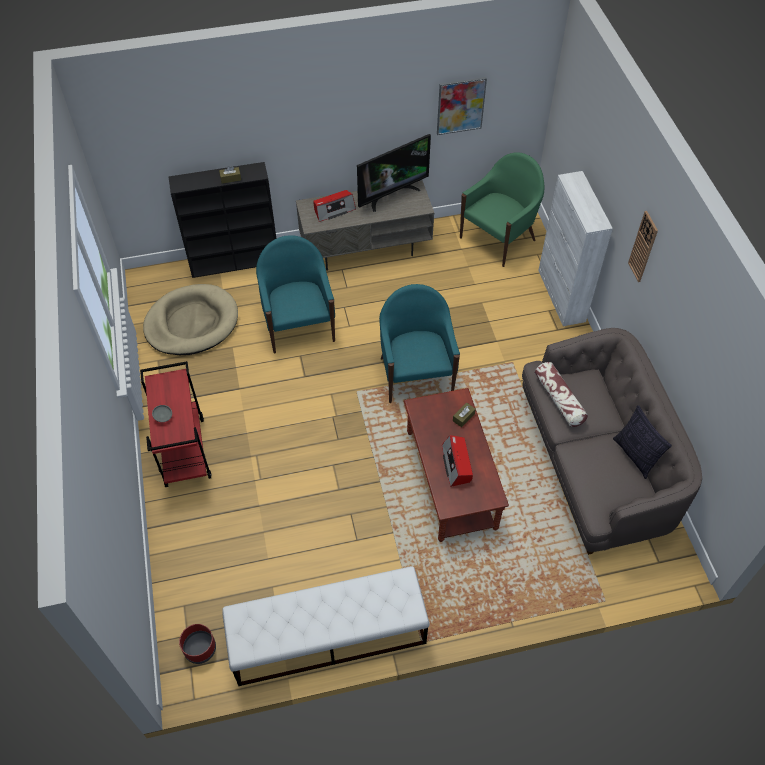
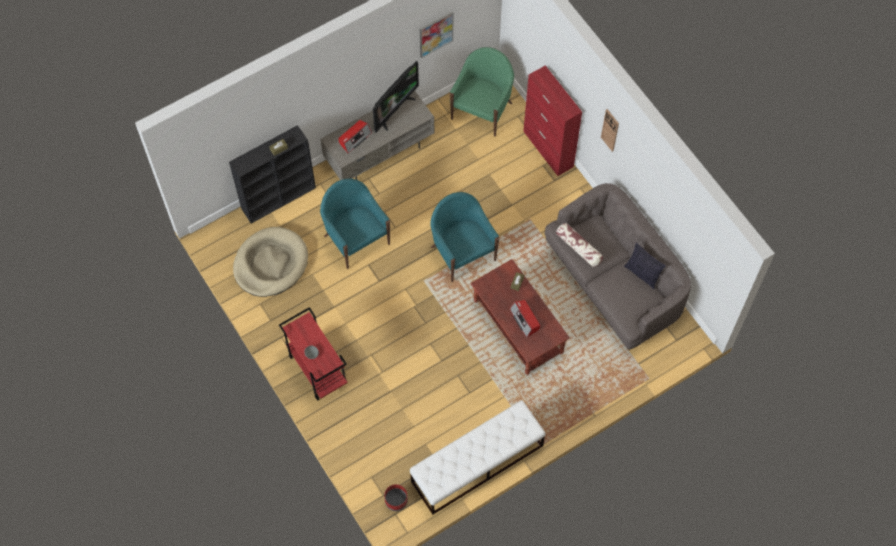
camera: 20 degrees left, 10 degrees up
white cabinet [538,171,613,326] -> red cabinet [523,65,582,176]

